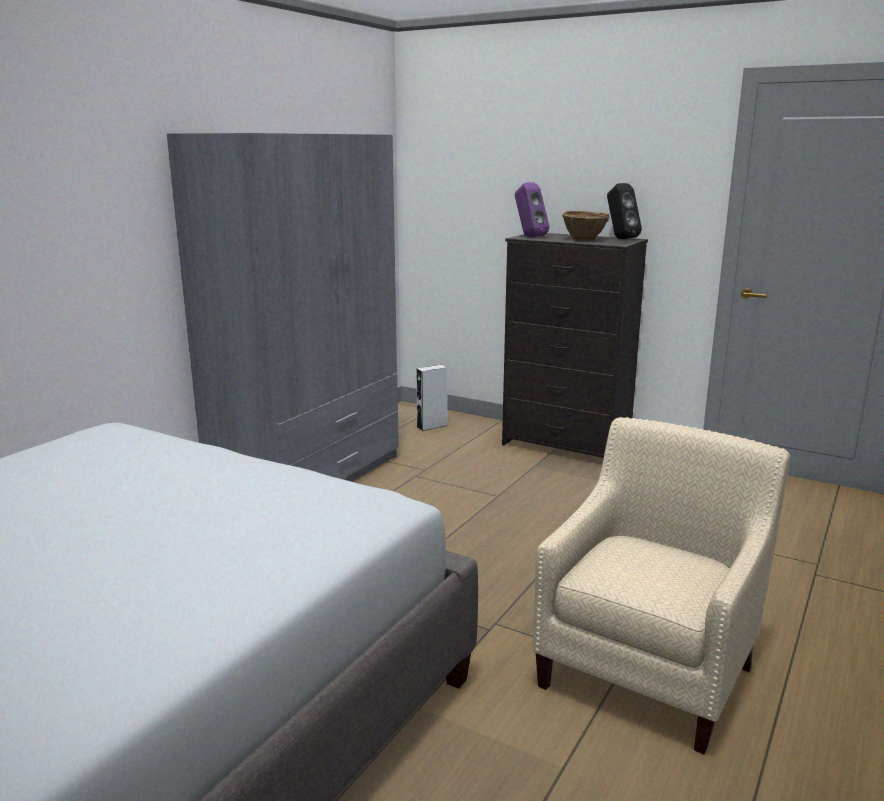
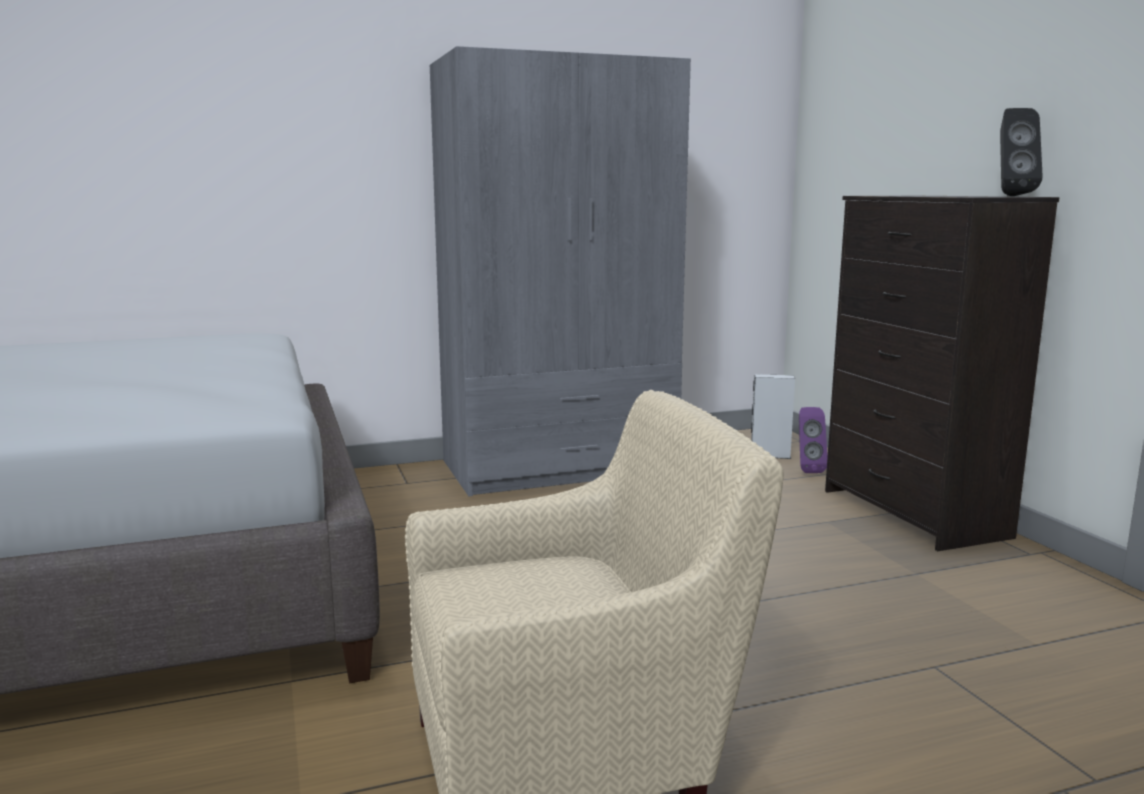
camera: 40 degrees right, 5 degrees down
purple speaker [515,182,549,237] -> purple speaker moved to [799,407,828,473]
brown bowl [562,211,610,241] -> none

